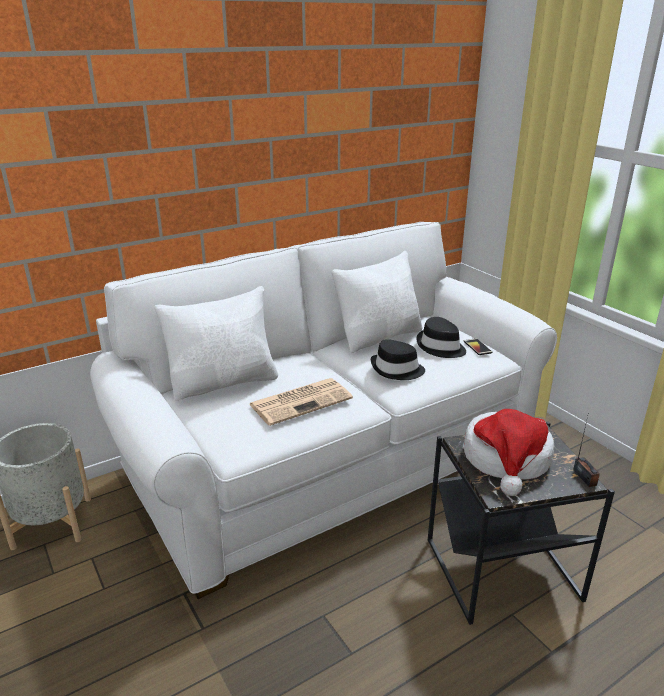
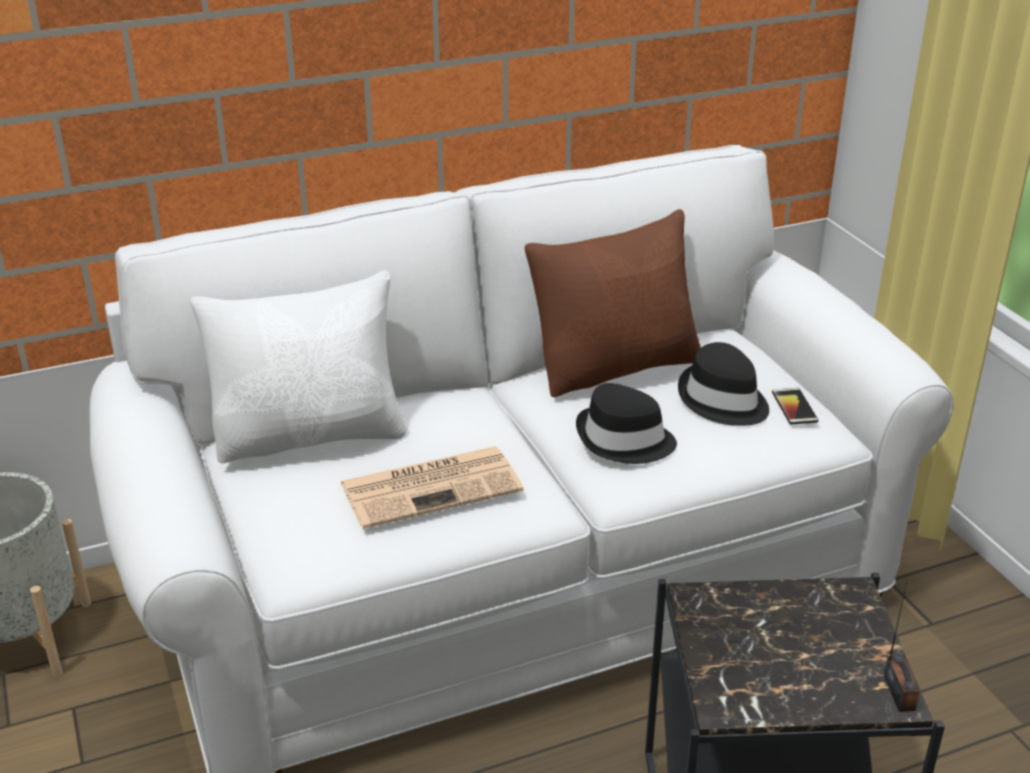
camera: 10 degrees right, 5 degrees up
white pillow [332,251,422,353] -> brown pillow [525,209,701,397]
hat [464,409,554,496] -> none

